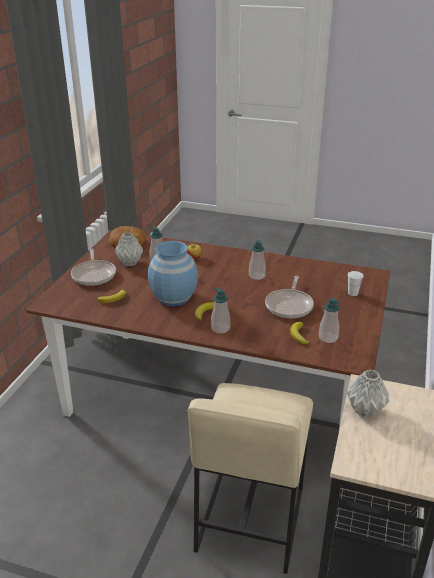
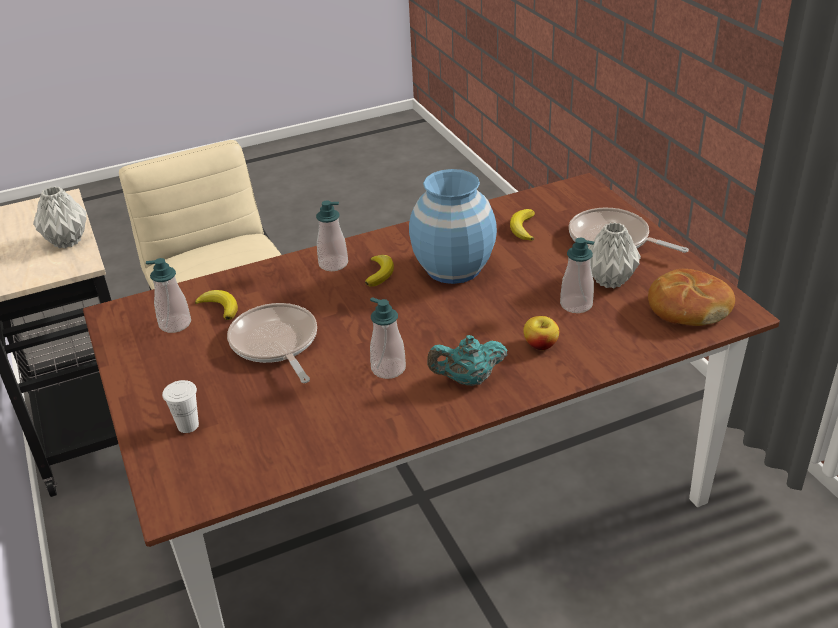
camera: 140 degrees right, 5 degrees up
none -> turquoise teapot [427,335,508,386]

